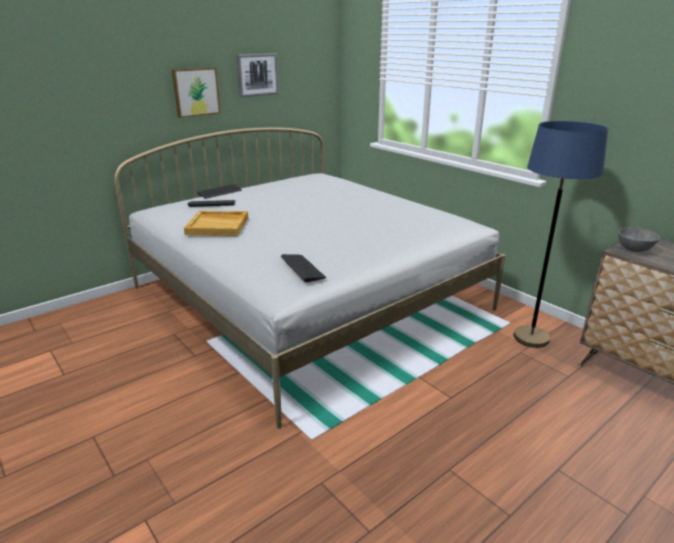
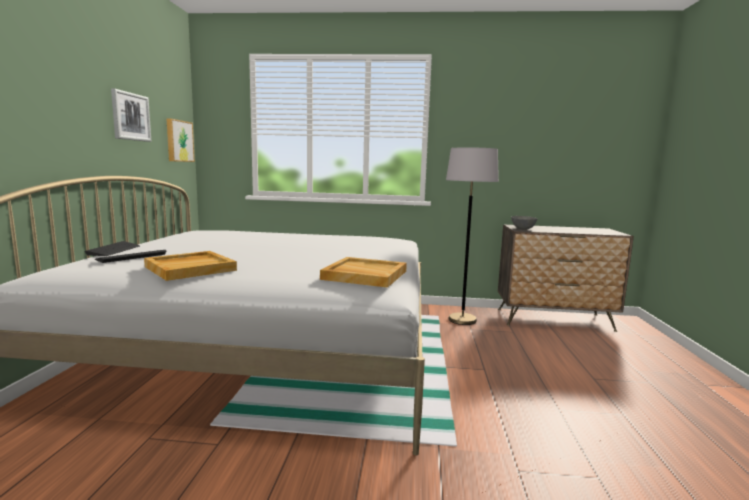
camera: 45 degrees left, 15 degrees down
picture [172,67,220,118] -> picture moved to [166,118,195,162]
keyboard [281,254,326,283] -> beige tray [320,257,407,288]
blue floor lamp [513,121,608,348] -> grey floor lamp [446,147,499,325]

